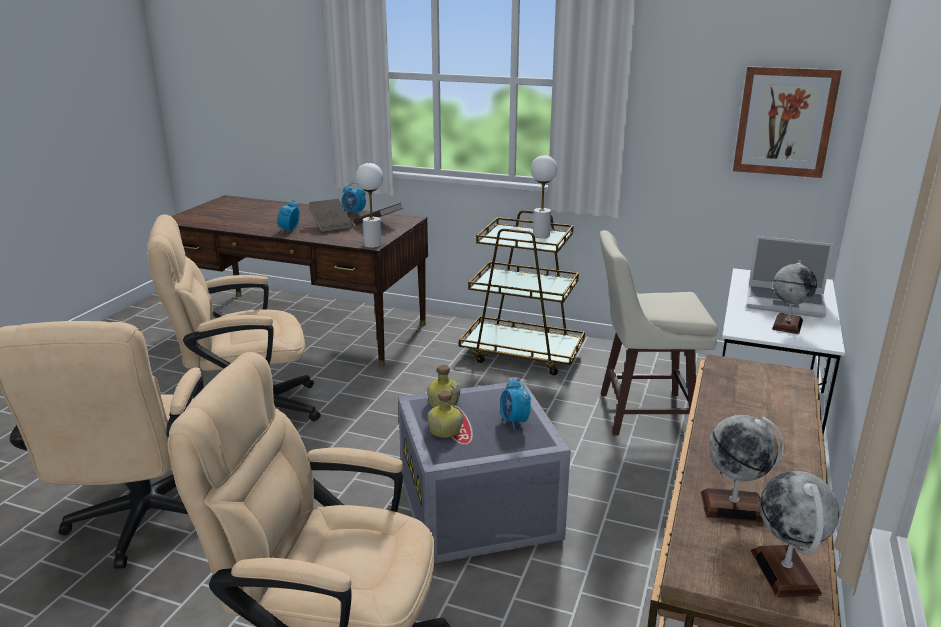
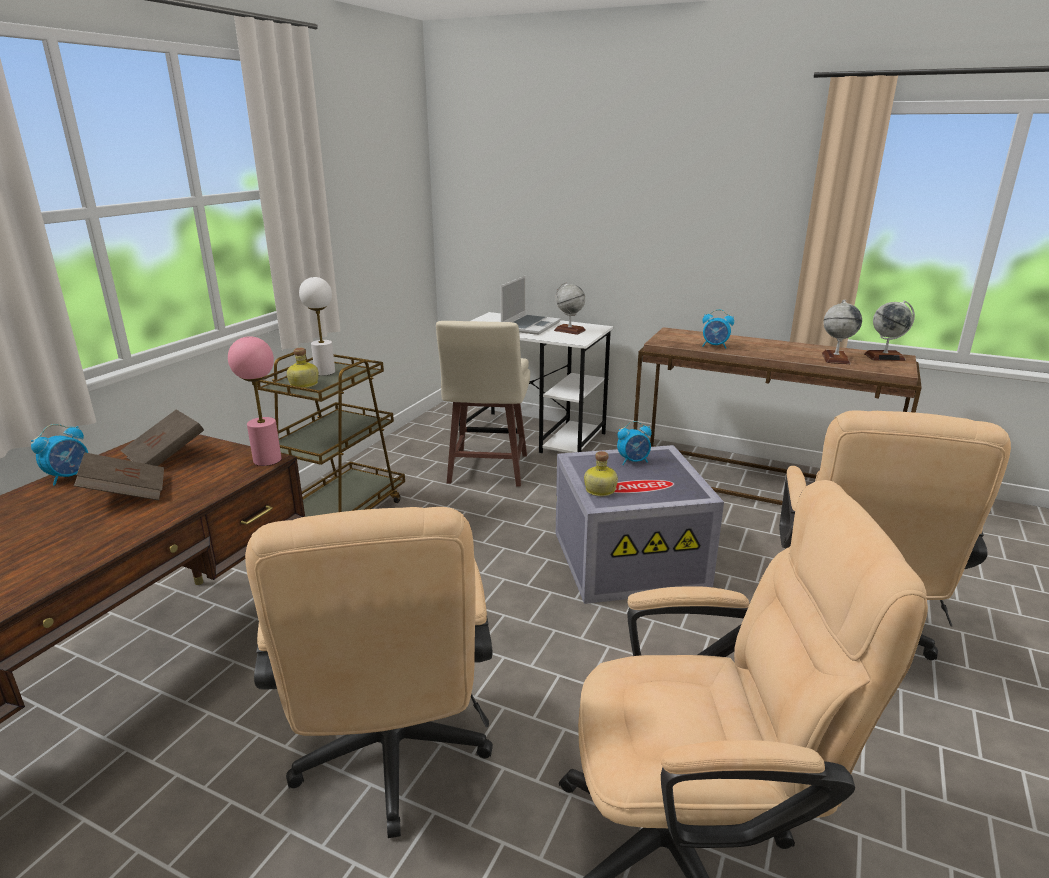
camera: 85 degrees left, 0 degrees up
alarm clock [277,199,300,233] -> alarm clock moved to [702,309,734,349]
white table lamp [356,163,383,248] -> pink table lamp [228,336,281,466]
bottle [428,390,463,438] -> bottle moved to [287,348,319,388]
picture [733,66,842,178] -> none

